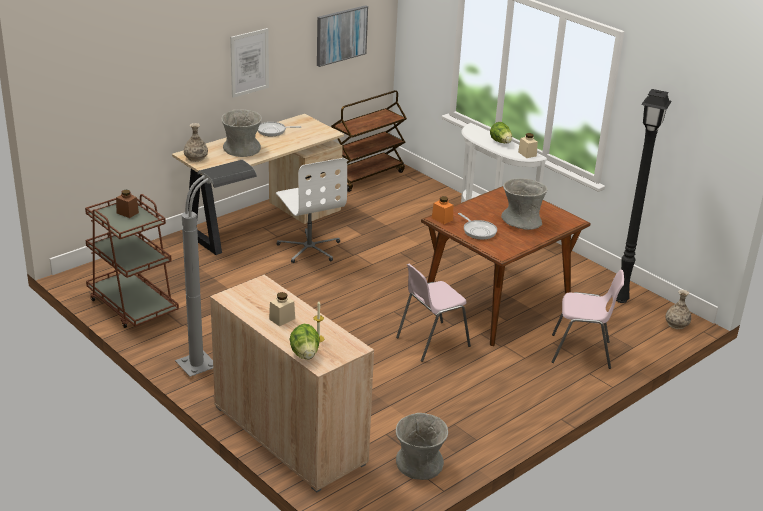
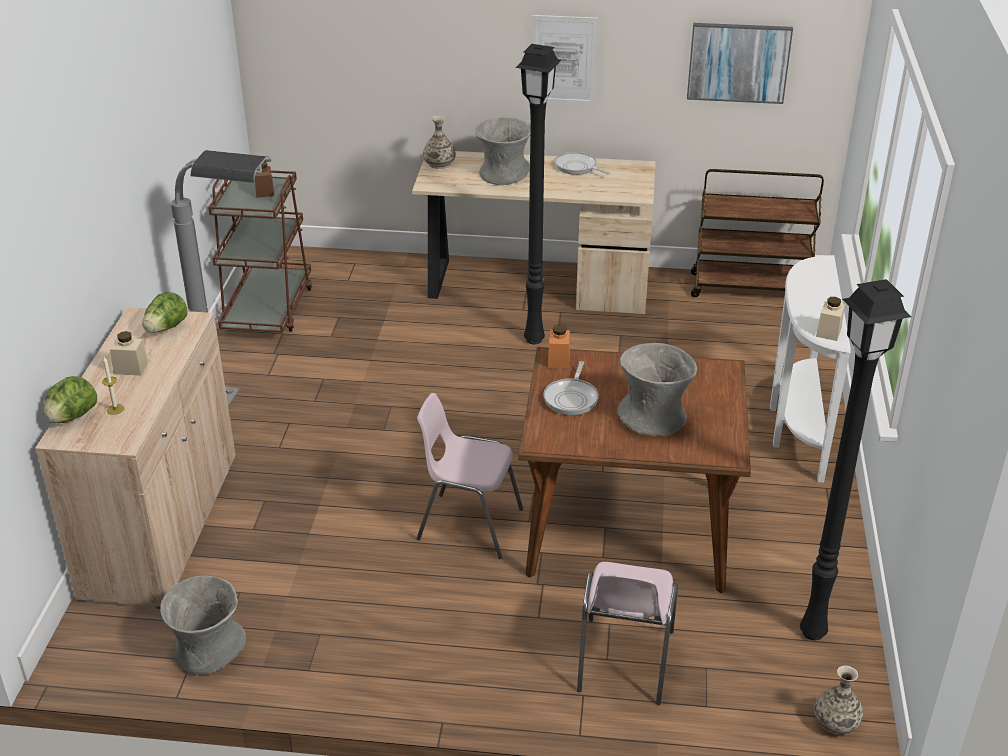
camera: 50 degrees right, 5 degrees up
white office chair [276,158,347,263] -> black floor lamp [516,44,561,344]
lettuce [490,122,512,143] -> lettuce moved to [143,291,188,333]
pink chair [552,269,624,369] -> pink chair turned 45 degrees clockwise [577,562,678,705]

